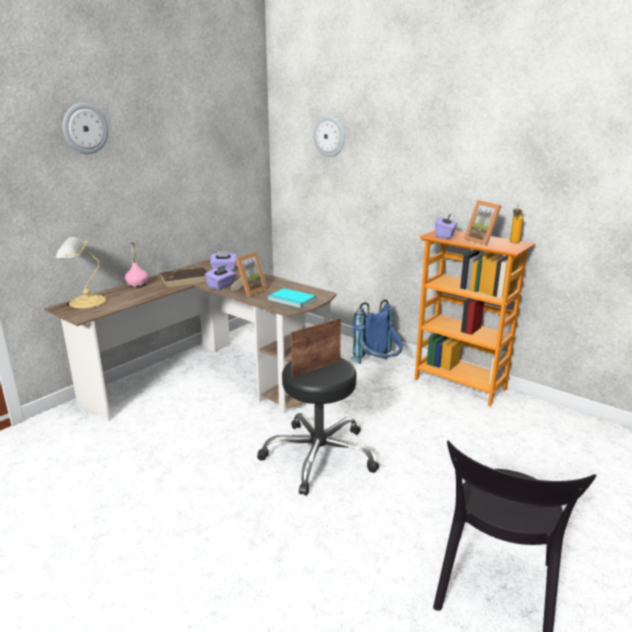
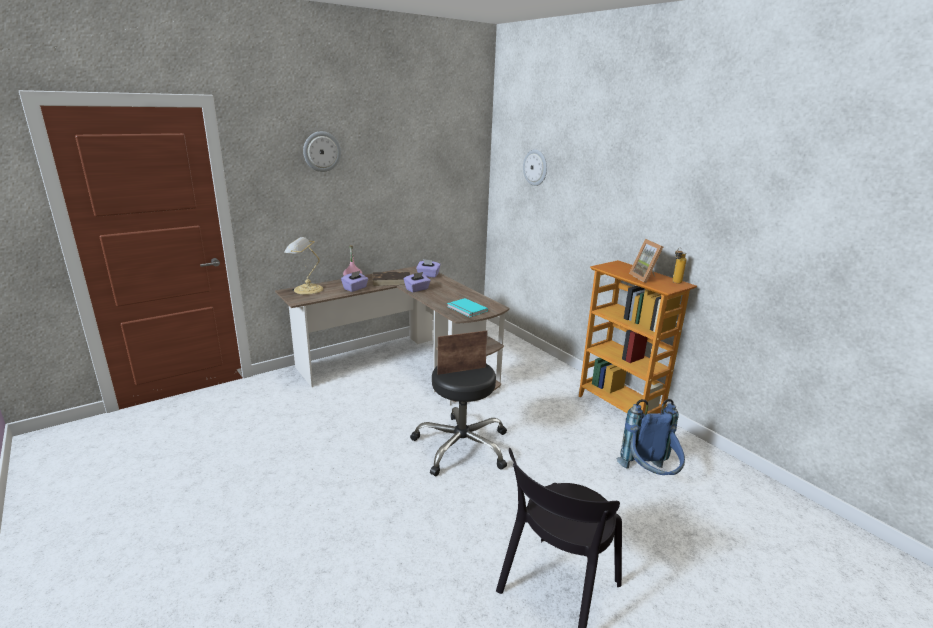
camera: 15 degrees right, 0 degrees up
picture frame [231,252,267,297] -> none
blue backpack [350,300,403,364] -> blue backpack moved to [617,399,685,475]
purple tissue box [435,213,457,239] -> purple tissue box moved to [341,271,368,292]

